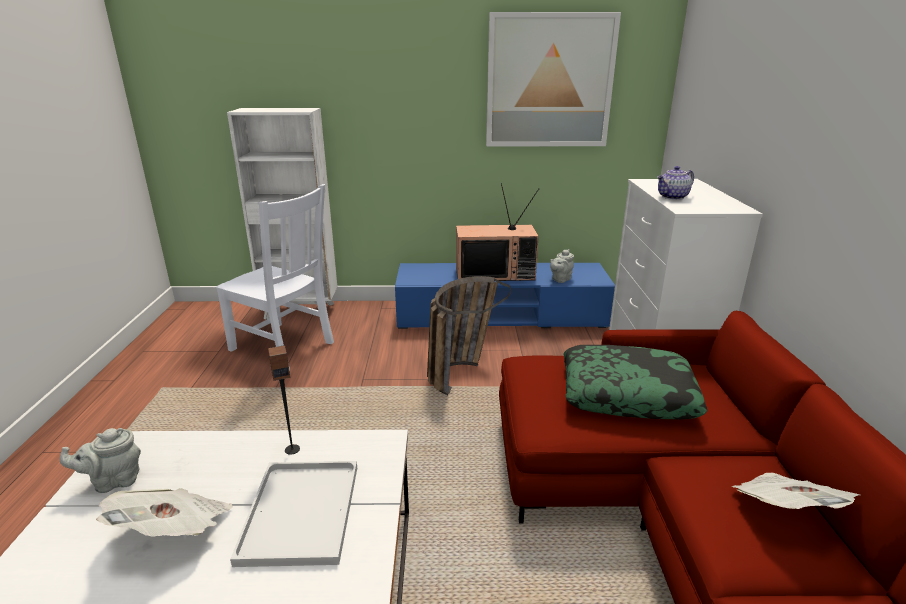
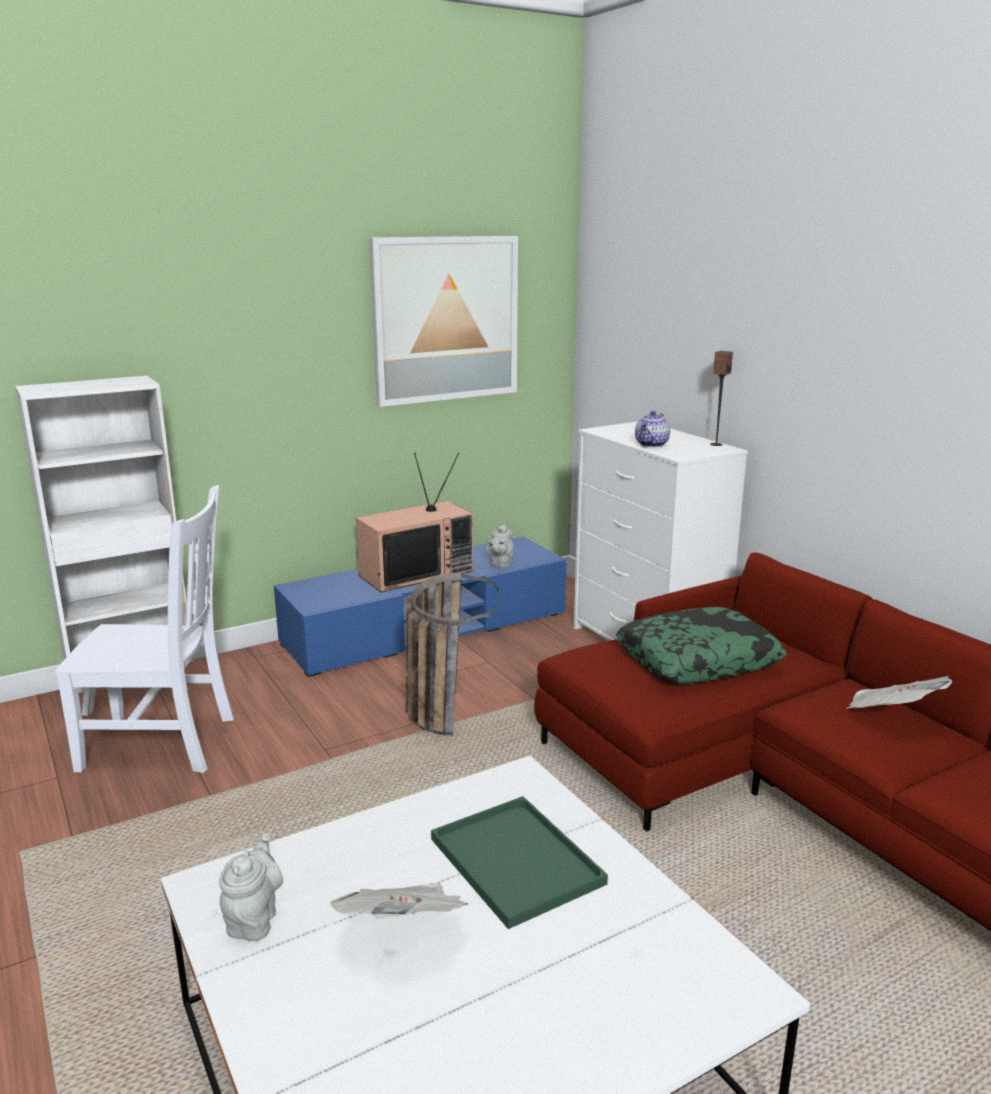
camera: 30 degrees left, 5 degrees down
grey teapot [60,428,141,493] -> grey teapot turned 150 degrees clockwise [219,834,283,941]
white tray [230,461,357,567] -> green tray [431,796,608,929]
speaker [268,345,300,455] -> speaker moved to [710,351,733,446]

